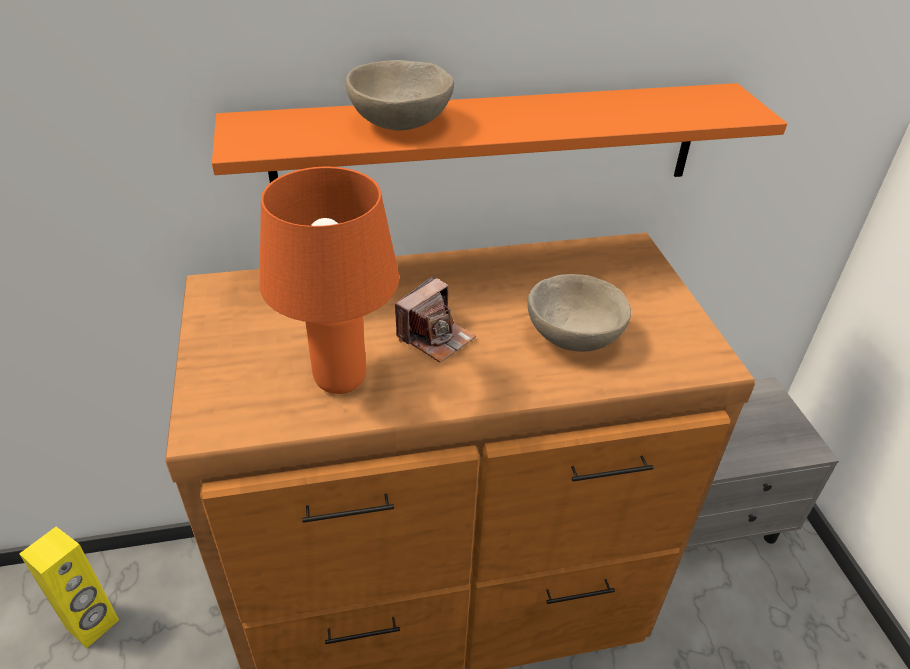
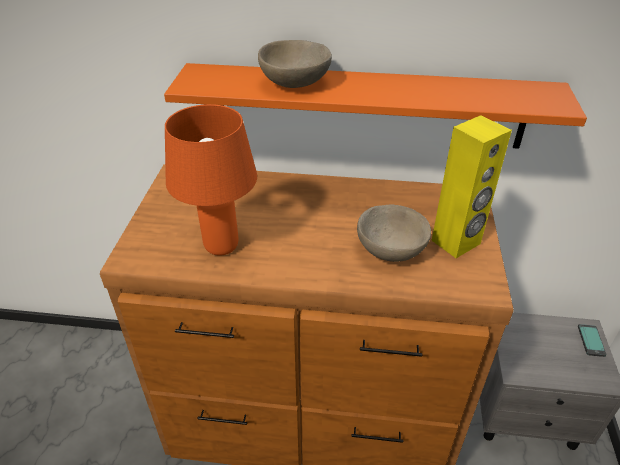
camera: 20 degrees right, 0 degrees up
yellow speaker [19,527,119,648] -> yellow speaker moved to [431,115,512,258]
camera [395,276,476,363] -> none
none -> phone [578,324,606,357]

